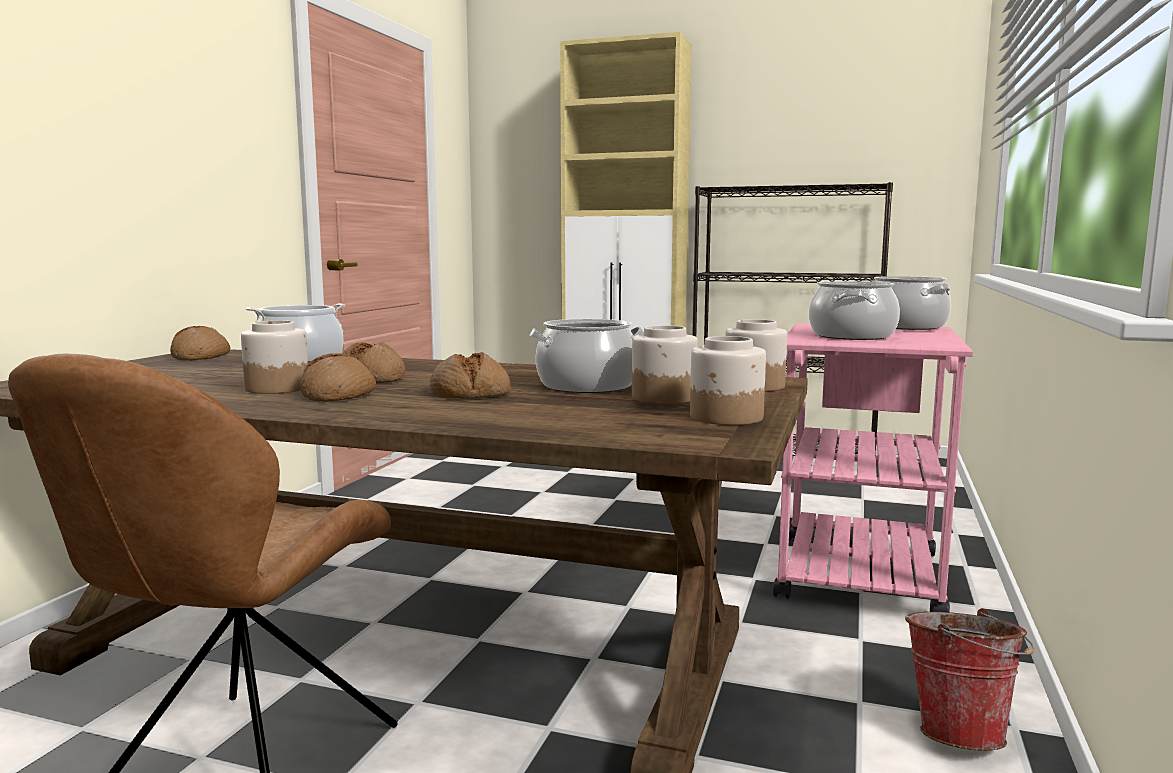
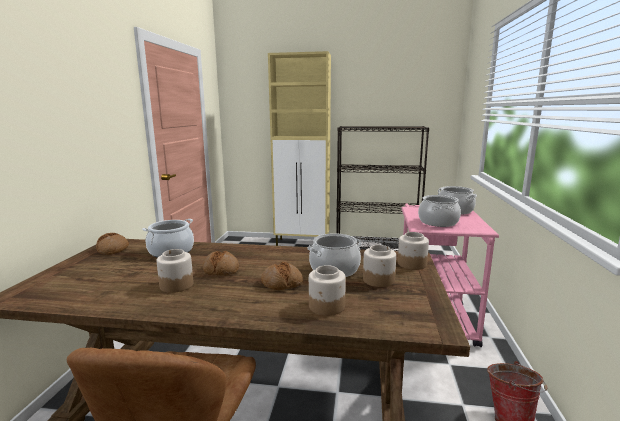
camera: 10 degrees left, 5 degrees up
bread [300,353,376,402] -> none
jar [690,336,766,425] -> jar moved to [309,265,346,316]

